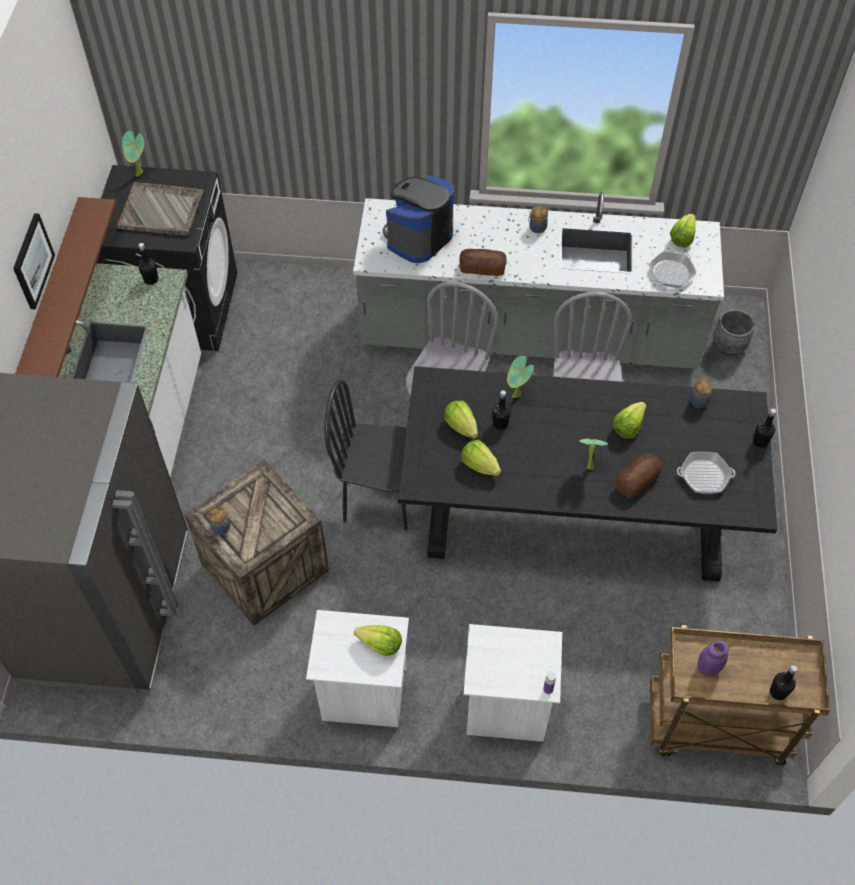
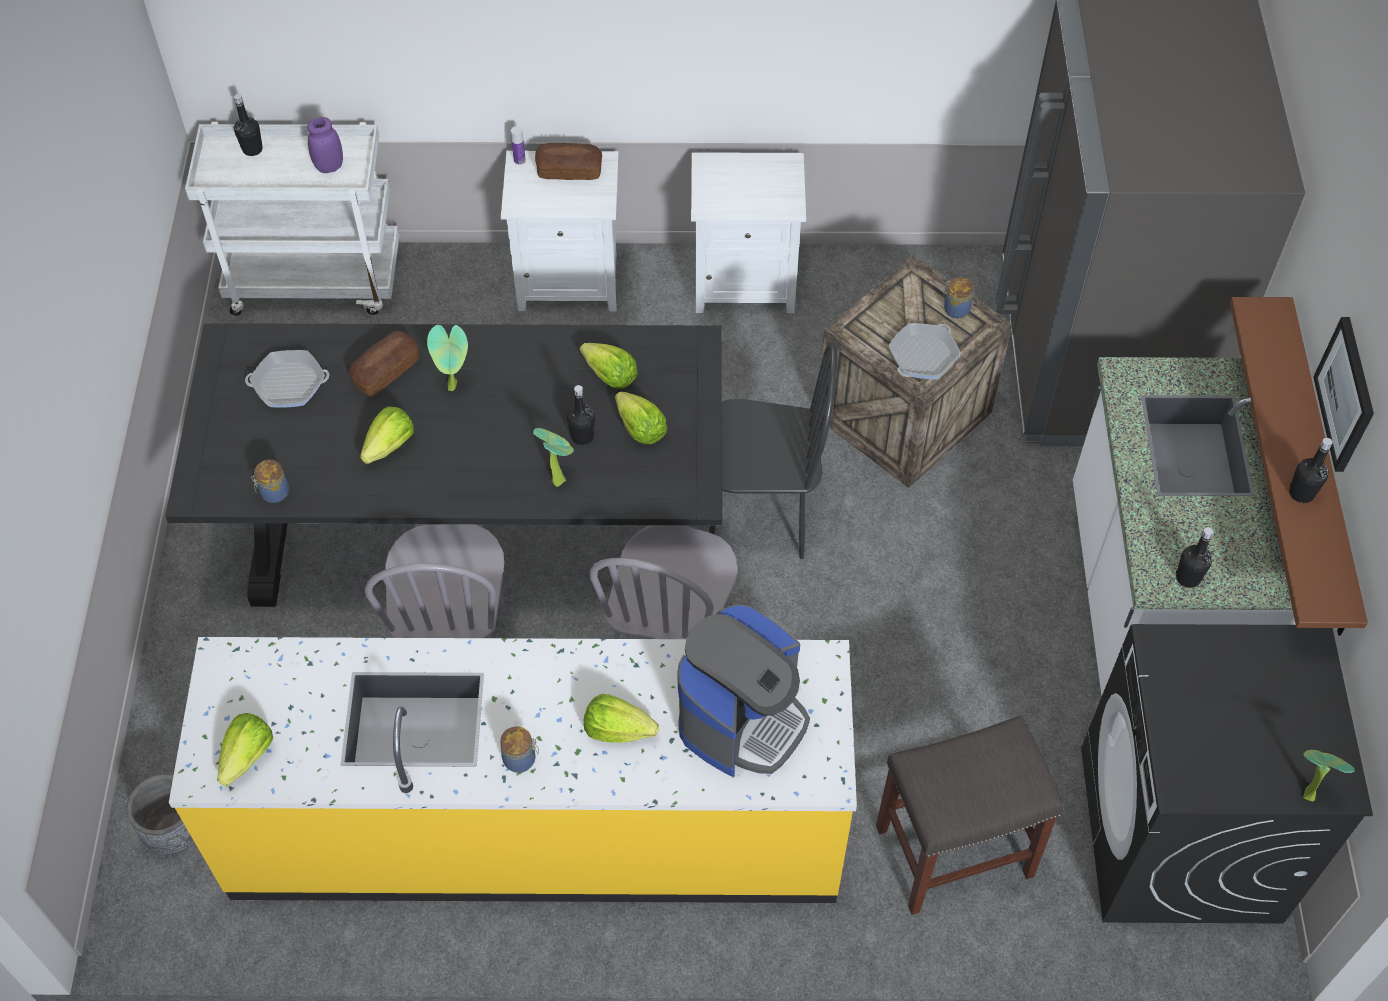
camera: 175 degrees right, 0 degrees up
grey tray [117,182,203,236] -> none
grey counter [353,192,724,369] -> yellow counter [169,637,857,903]
lettuce [354,625,402,656] -> lettuce moved to [584,694,659,743]
bread [459,249,507,276] -> bread moved to [535,143,602,180]
frying pan [649,251,697,288] -> frying pan moved to [888,323,961,379]
brown cart [650,625,830,765] -> white cart [185,122,399,316]
black bottle [753,408,776,448] -> black bottle moved to [1289,438,1333,503]
none -> grey stool [876,716,1064,915]

